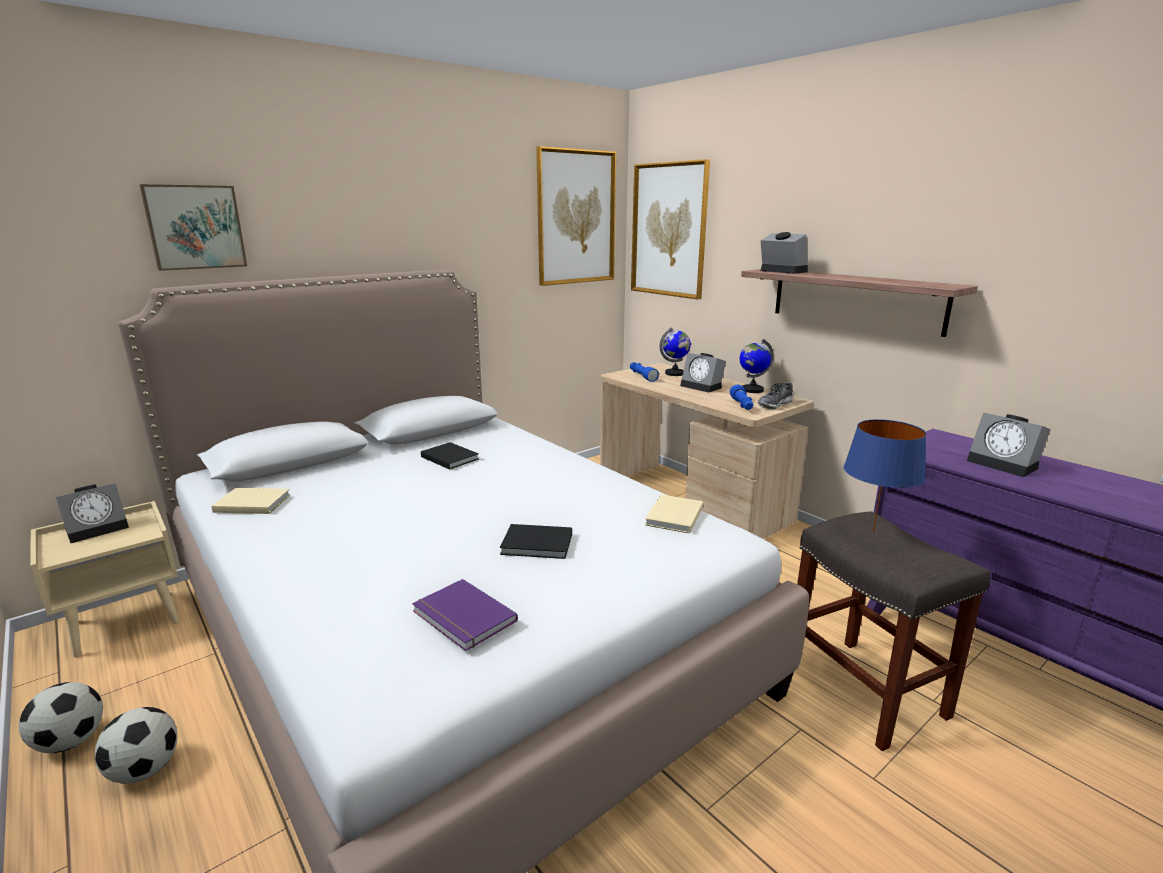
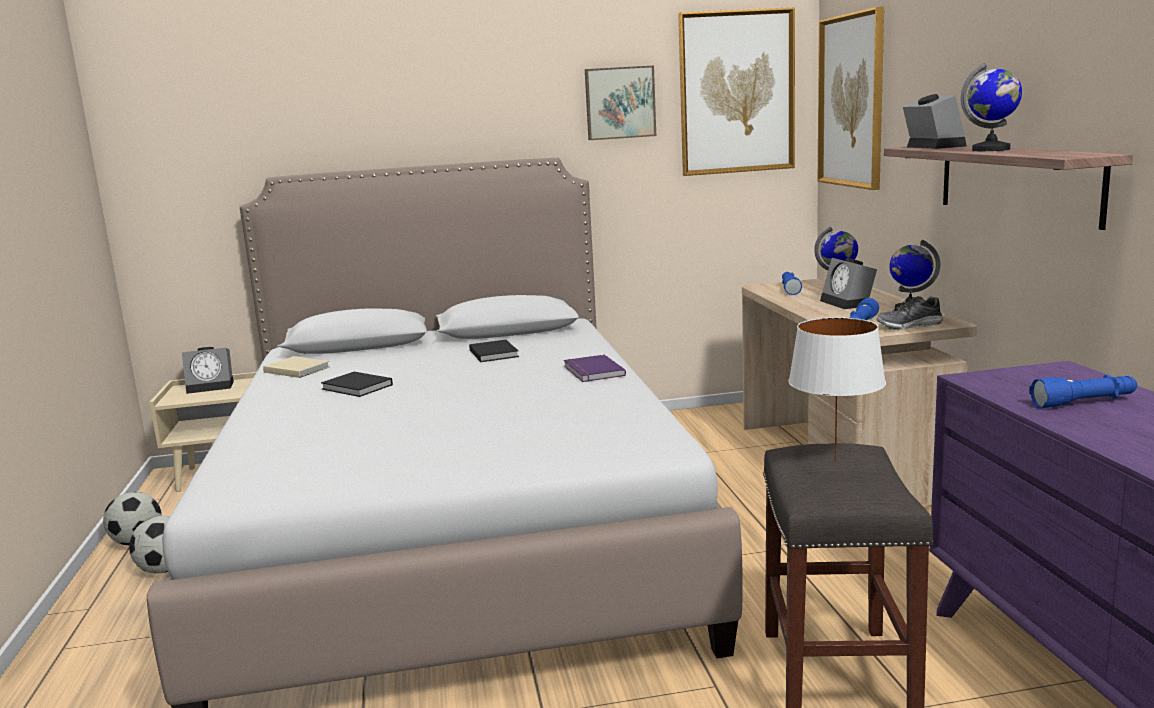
camera: 30 degrees right, 5 degrees down
picture [139,184,247,271] -> picture moved to [585,66,656,140]
purple book [412,579,518,651] -> purple book moved to [564,355,626,382]
black book [500,524,572,559] -> black book moved to [321,372,393,397]
beige book [645,494,703,533] -> none
blue table lamp [844,419,927,533] -> white table lamp [788,317,886,462]
alarm clock [967,412,1051,477] -> blue flashlight [1029,374,1137,408]
none -> globe [961,63,1022,151]

